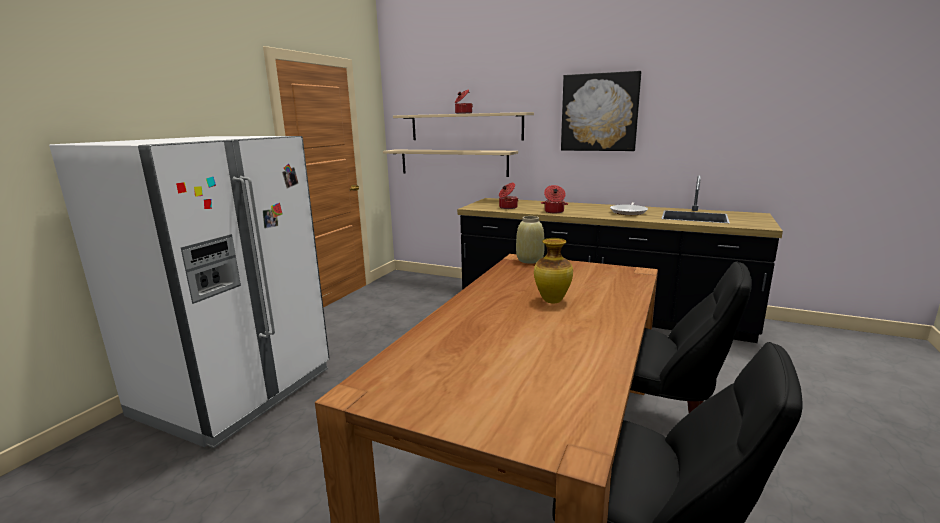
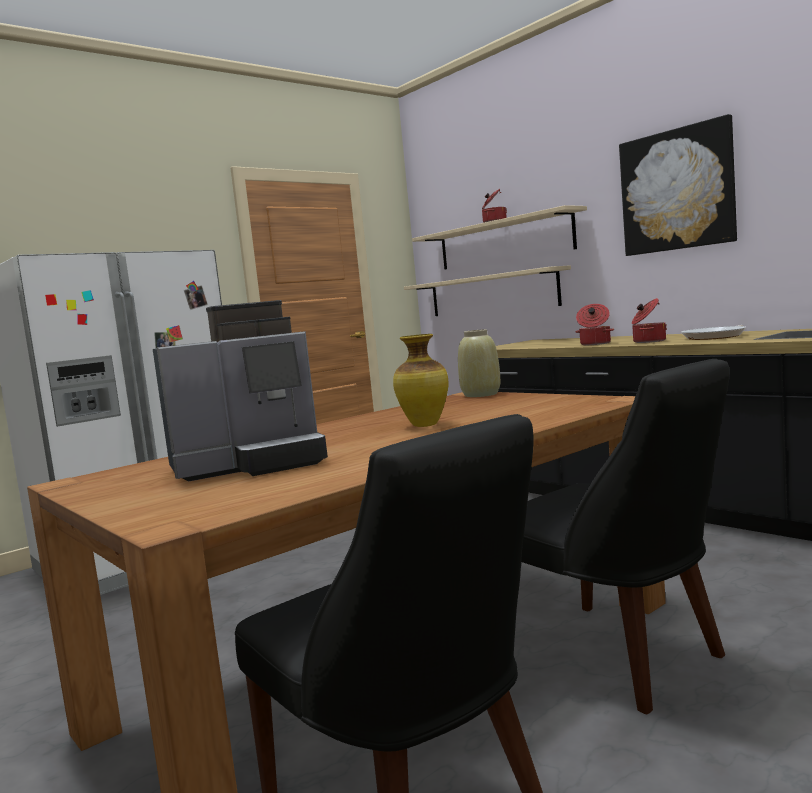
camera: 25 degrees right, 10 degrees down
cooking pot [499,183,518,209] -> cooking pot moved to [632,298,667,343]
none -> coffee machine [153,300,328,482]

